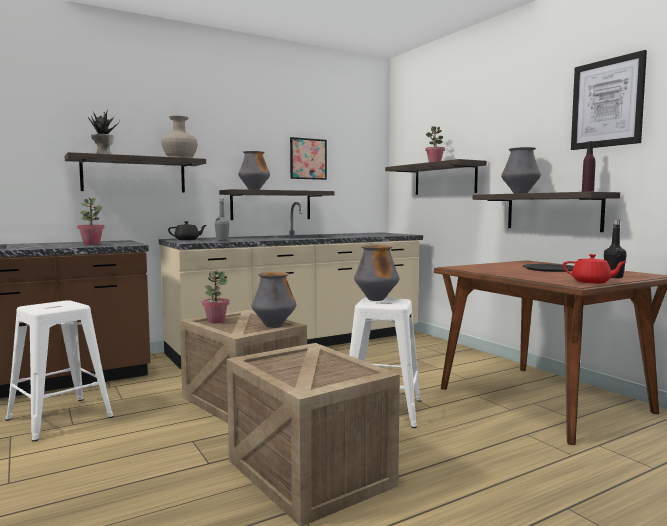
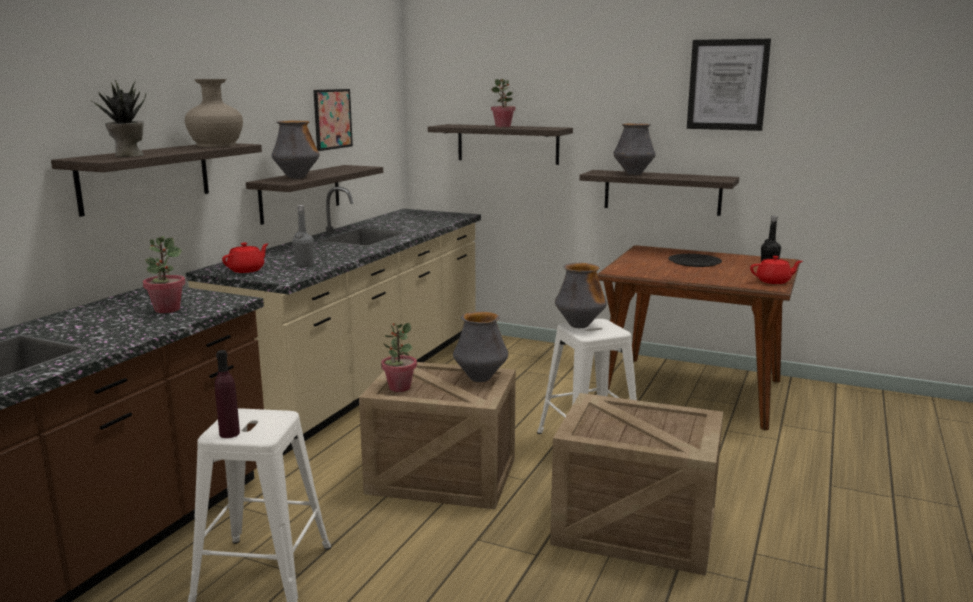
camera: 35 degrees left, 10 degrees up
black teapot [168,221,207,240] -> red teapot [222,243,269,273]
purple bottle [582,141,595,192] -> purple bottle moved to [215,350,240,438]

